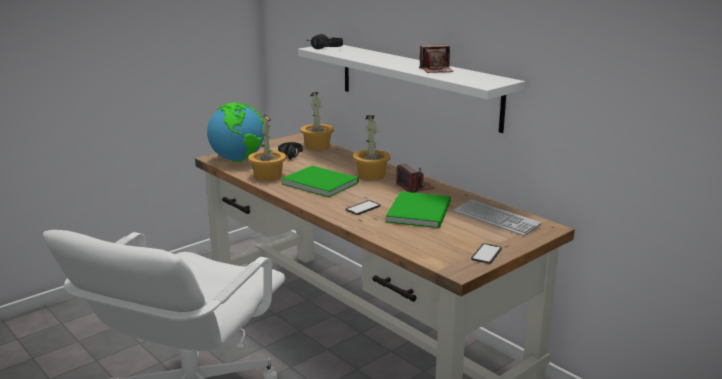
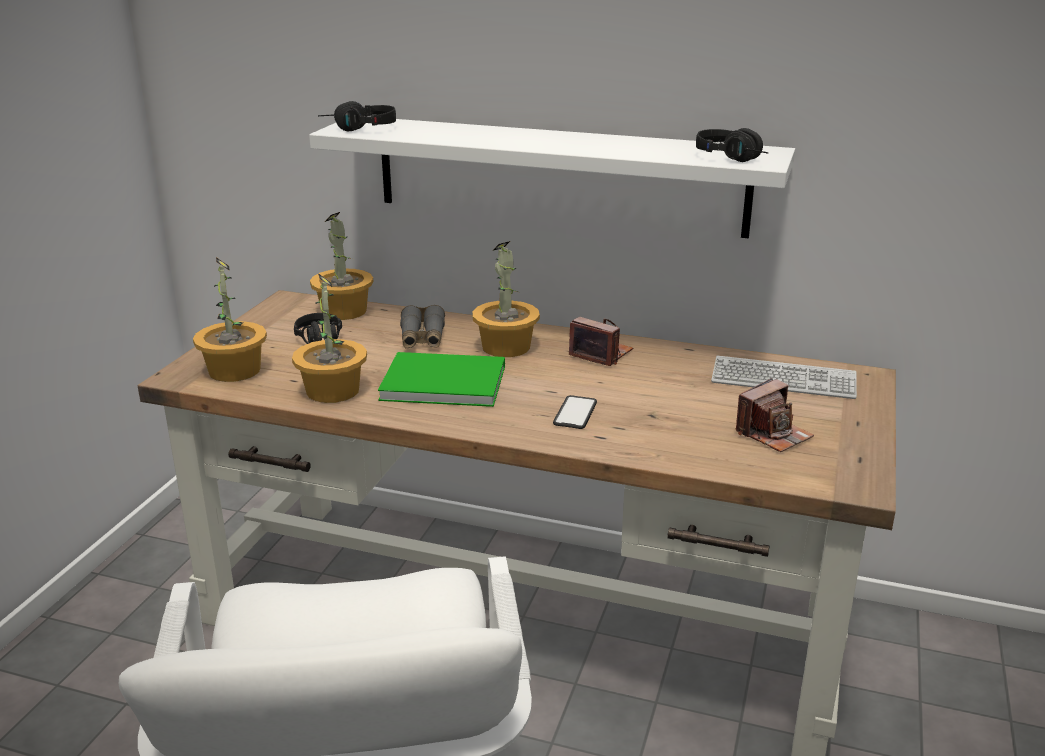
camera: 30 degrees left, 5 degrees up
globe [207,103,264,162] -> potted plant [193,257,267,382]
green book [386,191,451,228] -> none
camera [419,44,454,73] -> camera moved to [736,378,814,452]
phone [471,243,502,264] -> none
none -> grey binoculars [400,305,445,348]
none -> black headphones [696,128,768,162]

